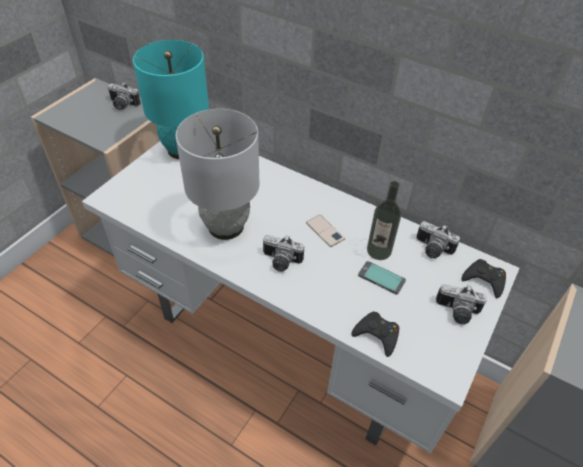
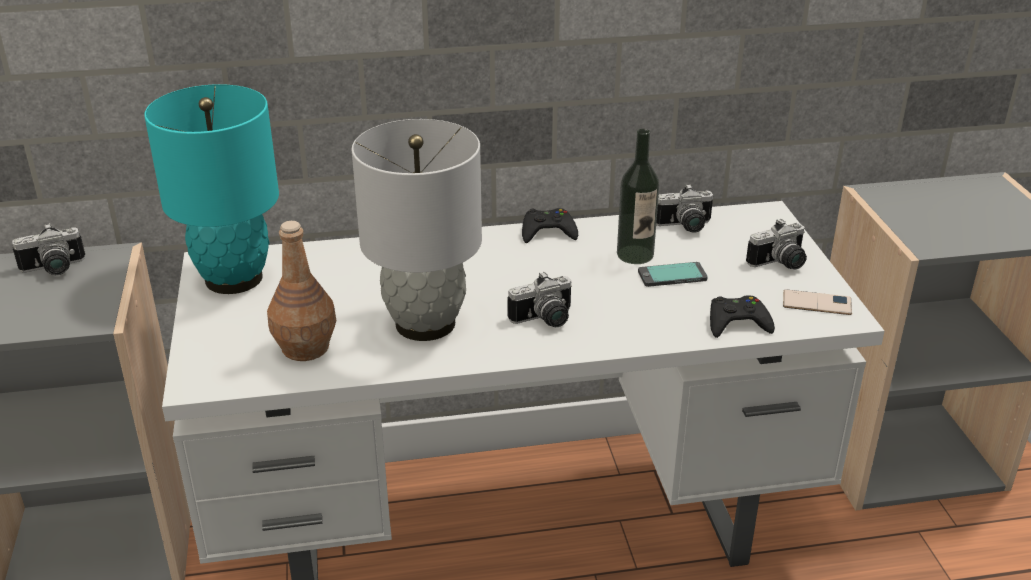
camera: 40 degrees left, 15 degrees down
phone [306,215,345,247] -> phone moved to [783,289,852,315]
black game controller [462,259,506,298] -> black game controller moved to [522,208,578,243]
none -> brown bottle [267,221,337,361]

